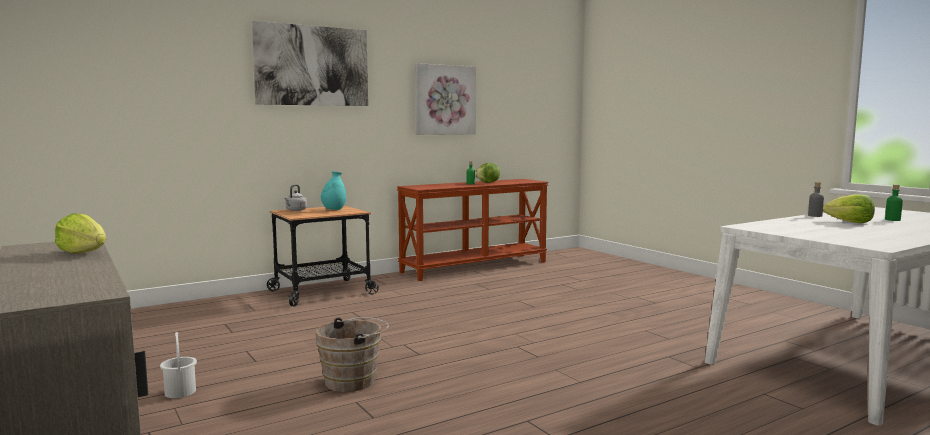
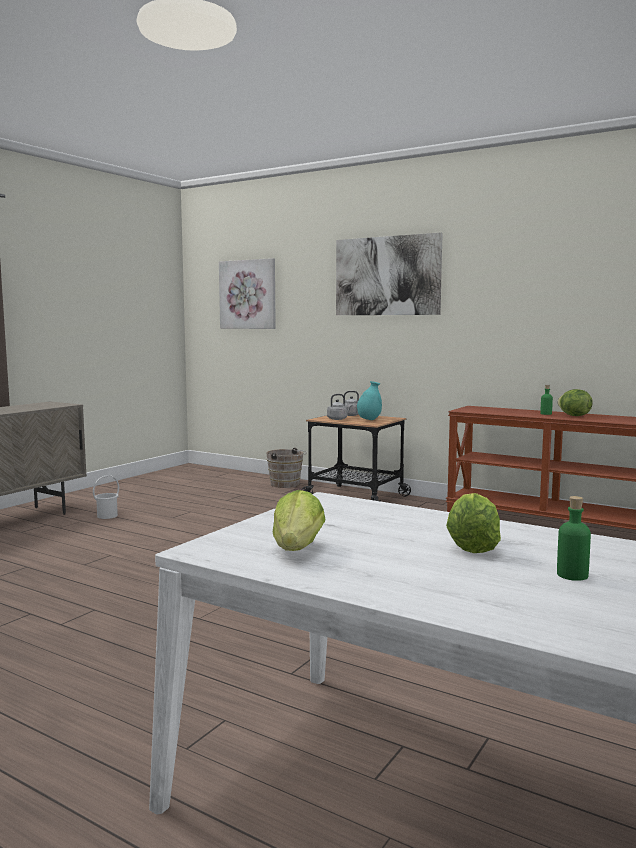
camera: 65 degrees right, 0 degrees up
lettuce [55,214,106,254] -> lettuce moved to [273,490,325,551]
brown bucket [315,317,389,392] -> brown bucket moved to [266,448,307,488]
picture [415,63,476,135] -> picture moved to [219,258,276,329]
grey bottle [808,182,824,217] -> none
none -> grey kettle [327,394,353,420]

